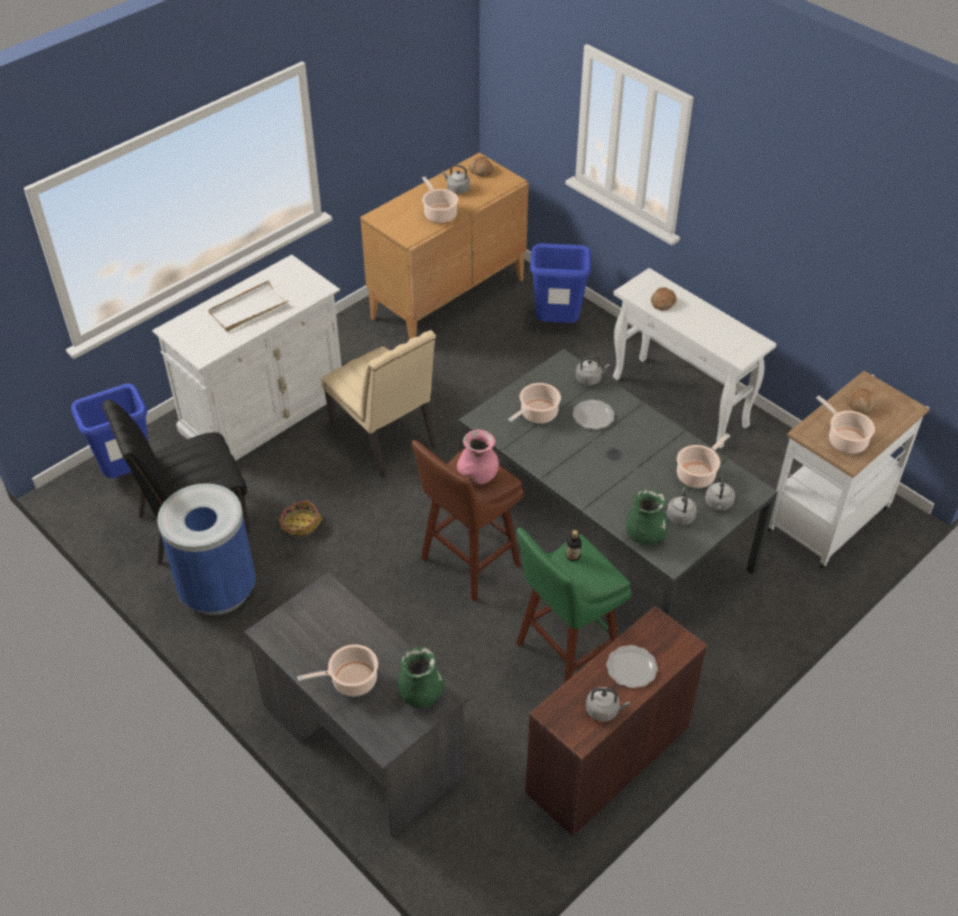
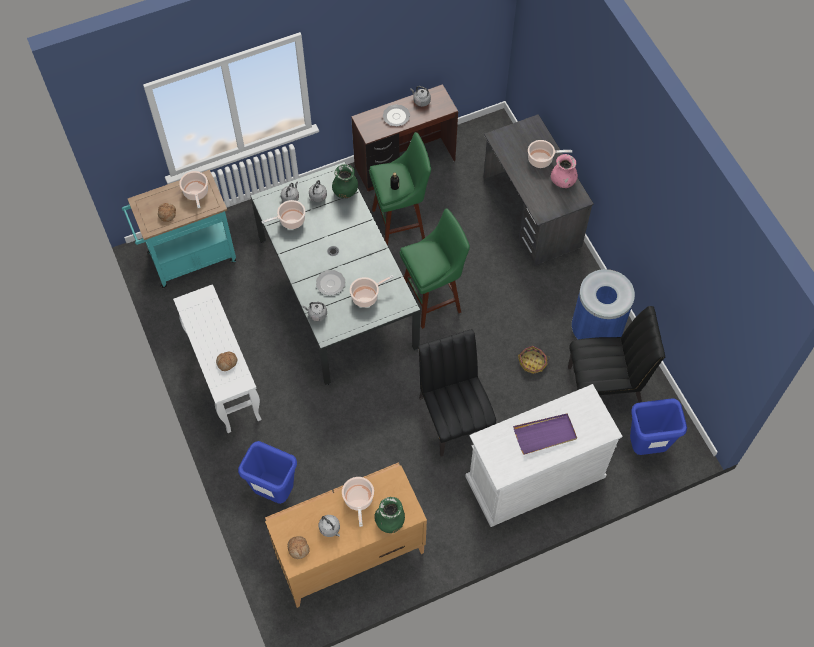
camera: 160 degrees left, 15 degrees up
white tray [208,280,289,332] -> purple tray [513,413,577,455]
beige chair [321,330,437,478] -> black chair [418,329,496,457]
green vase [397,647,445,708] -> green vase moved to [374,497,405,533]
brown stool [412,440,524,602] -> green stool [399,208,470,329]
pink vase [457,429,499,485] -> pink vase moved to [551,154,578,188]
white cart [768,371,929,569] -> turquoise cart [122,170,236,288]

